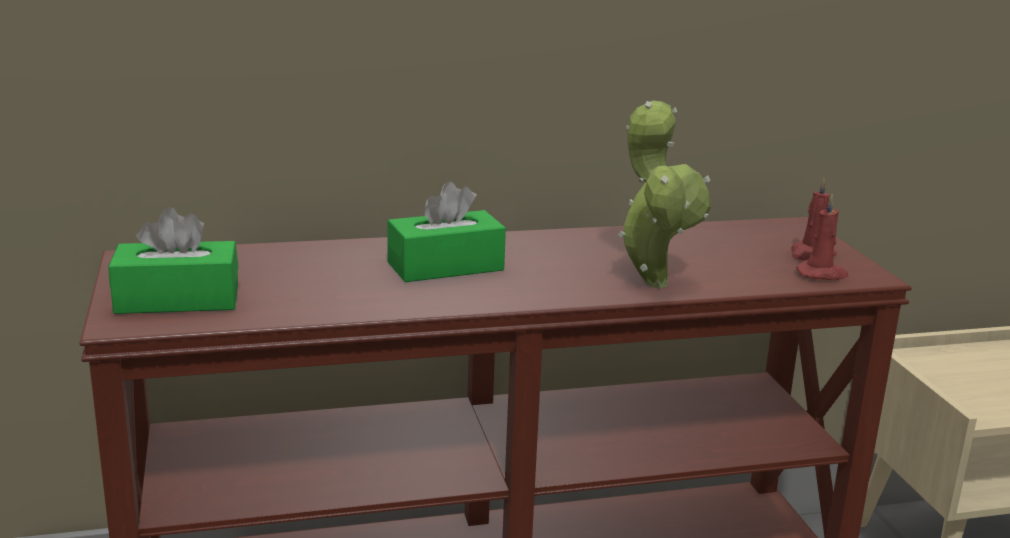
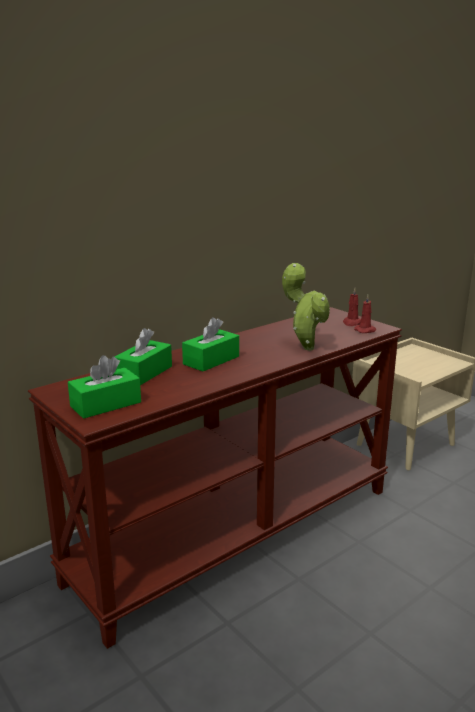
camera: 25 degrees left, 0 degrees up
none -> green tissue box [115,328,172,385]

